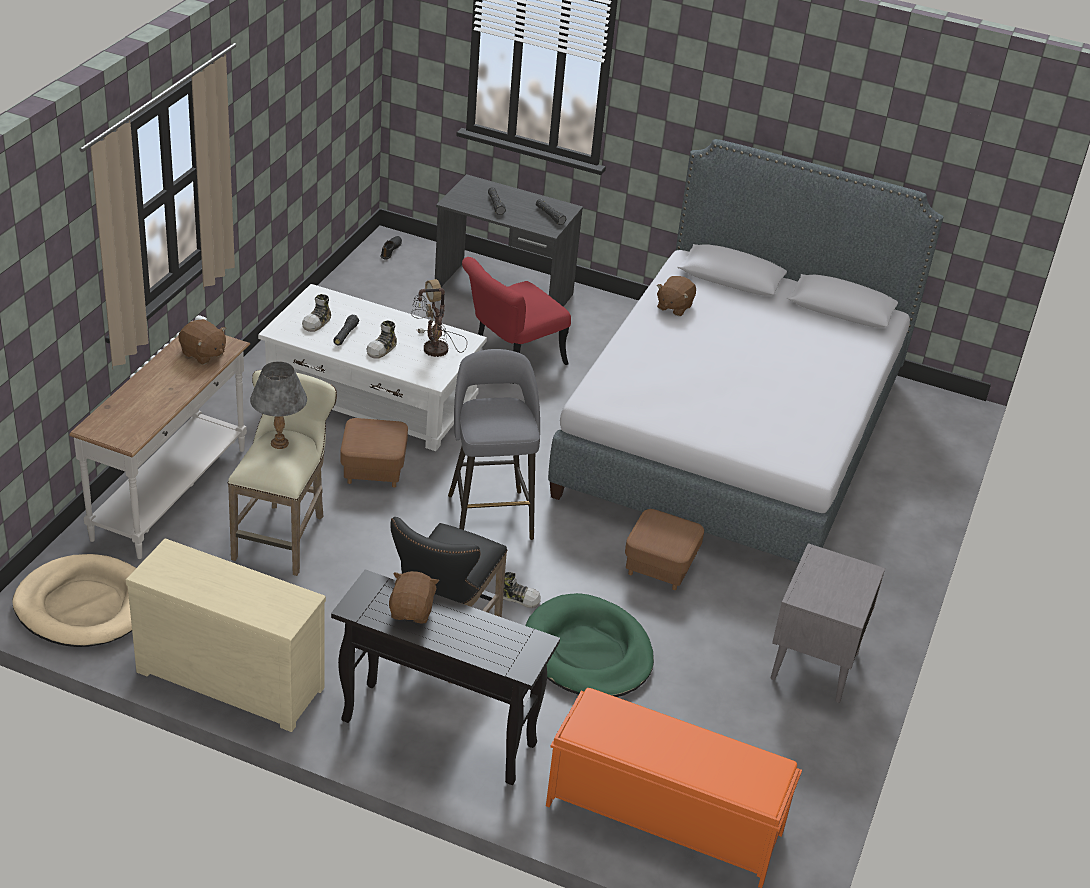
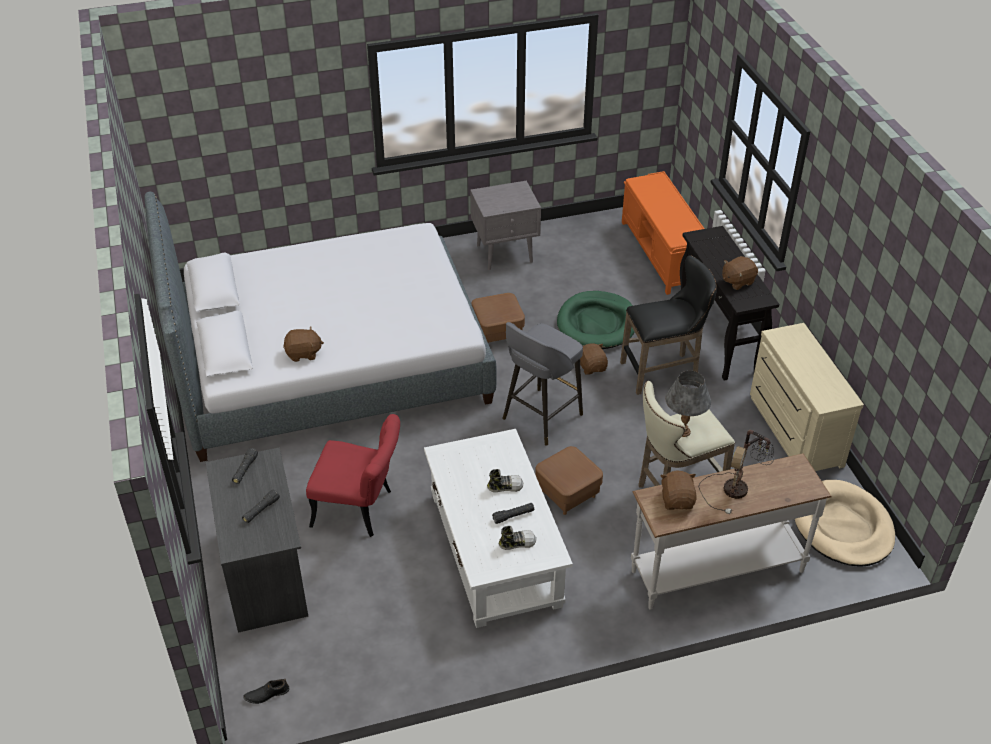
camera: 125 degrees left, 5 degrees up
table lamp [411,279,467,357] -> table lamp moved to [698,430,774,514]
shoe [503,572,541,608] -> brown plush toy [580,343,608,375]

